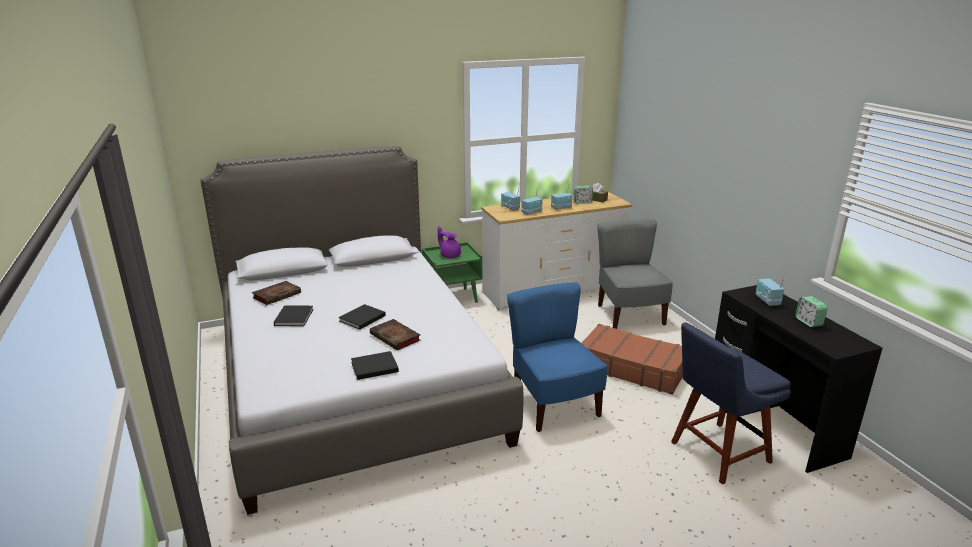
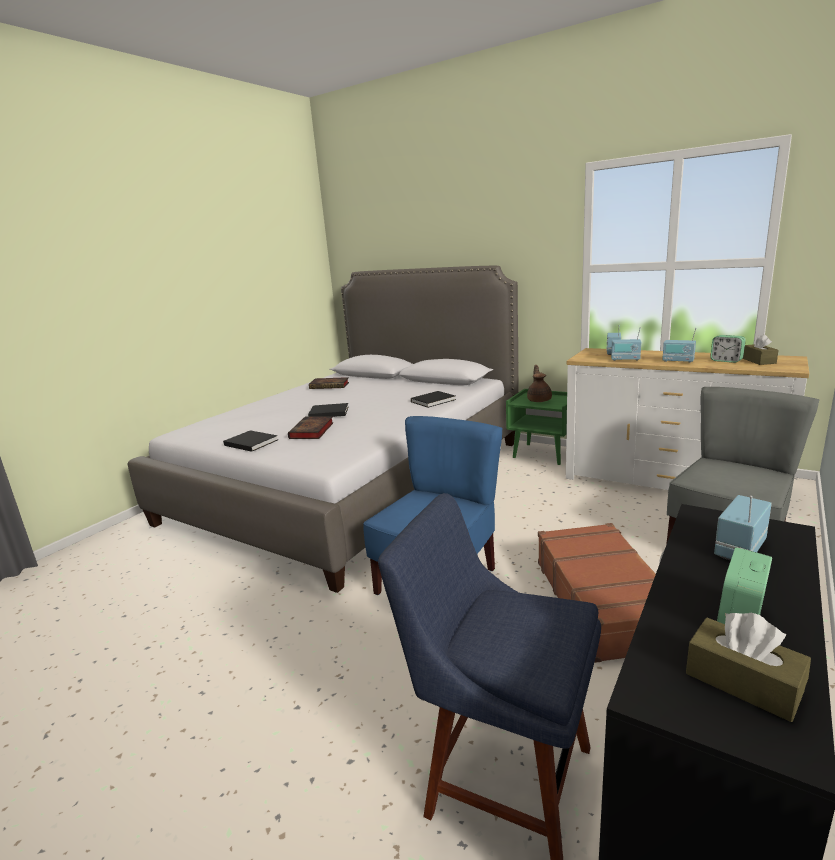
camera: 55 degrees right, 5 degrees down
black book [274,305,314,326] -> black book moved to [411,391,456,408]
purple teapot [438,227,461,258] -> brown teapot [527,365,552,402]
none -> brown tissue box [686,613,811,722]

